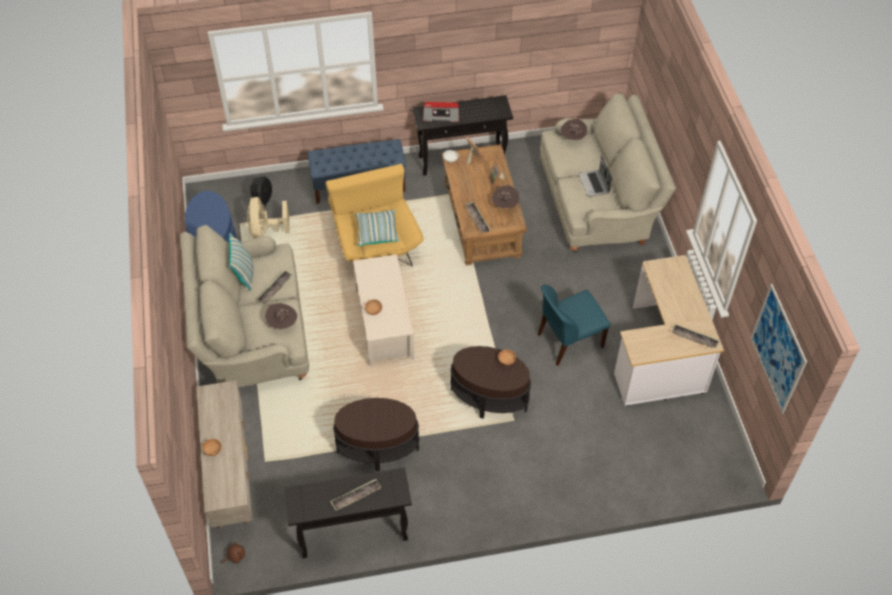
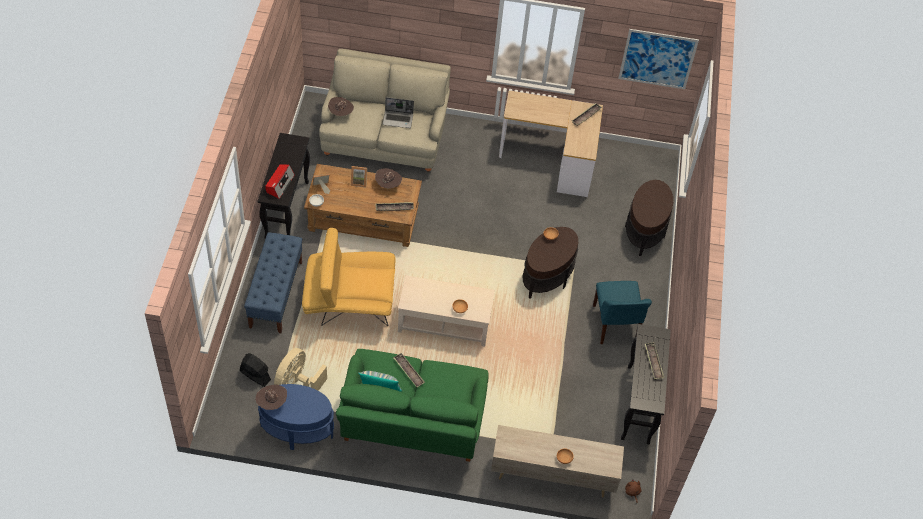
camera: 75 degrees left, 0 degrees up
beige sofa [180,225,309,388] -> green sofa [336,349,489,462]
beige fan [247,197,290,239] -> beige fan turned 105 degrees clockwise [274,348,327,391]
brown hat [265,303,297,329] -> brown hat moved to [256,385,287,410]
brown side table [333,398,419,471] -> brown side table moved to [625,180,673,256]
pillow [355,210,400,246] -> none
blue chair [538,285,610,366] -> blue chair moved to [593,281,652,344]

